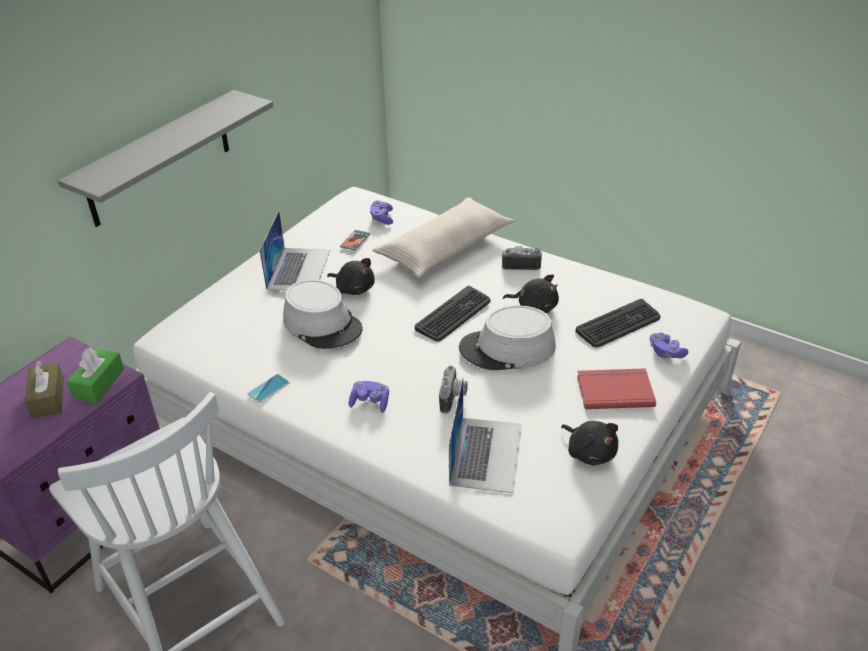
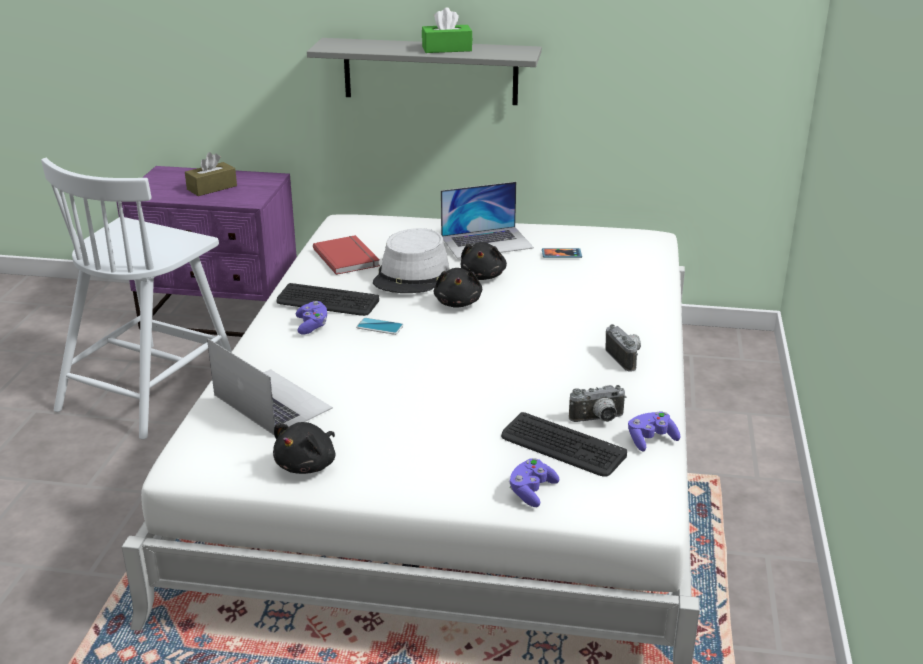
camera: 65 degrees right, 10 degrees down
green tissue box [67,347,124,403] -> green tissue box moved to [422,7,472,53]
phone [247,374,290,403] -> phone moved to [356,318,404,335]
purple game controller [370,200,393,225] -> purple game controller moved to [628,411,680,452]
beige pillow [373,197,514,277] -> none
keyboard [415,286,490,341] -> keyboard moved to [276,283,379,316]
camera [439,366,468,413] -> camera moved to [569,385,626,422]
laptop [449,377,522,493] -> laptop turned 120 degrees counterclockwise [207,338,333,436]
grey hat [459,306,556,370] -> none
black plush toy [503,274,559,313] -> black plush toy moved to [434,268,482,308]
red book [577,368,656,409] -> red book moved to [313,235,380,275]

